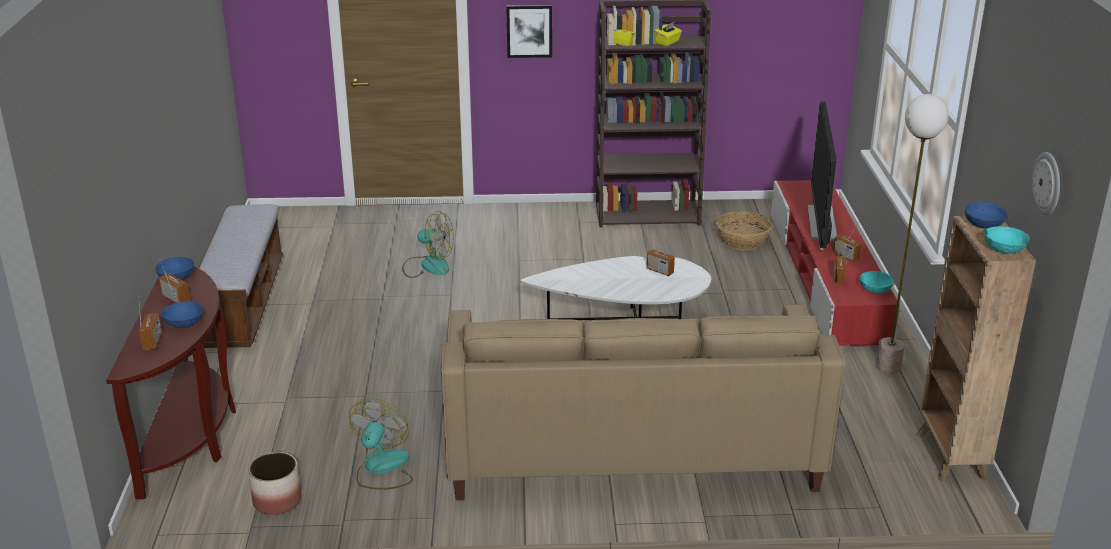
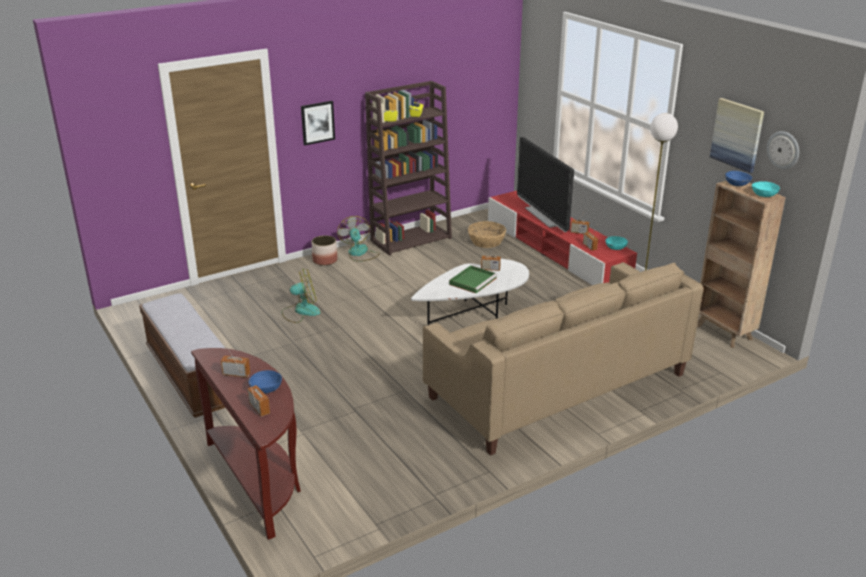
camera: 30 degrees left, 0 degrees up
blue bowl [155,257,194,280] -> none
planter [248,452,301,515] -> planter moved to [312,235,337,266]
fan [349,398,413,490] -> fan moved to [337,216,380,262]
none -> green tray [449,265,498,293]
none -> picture [710,98,764,173]

